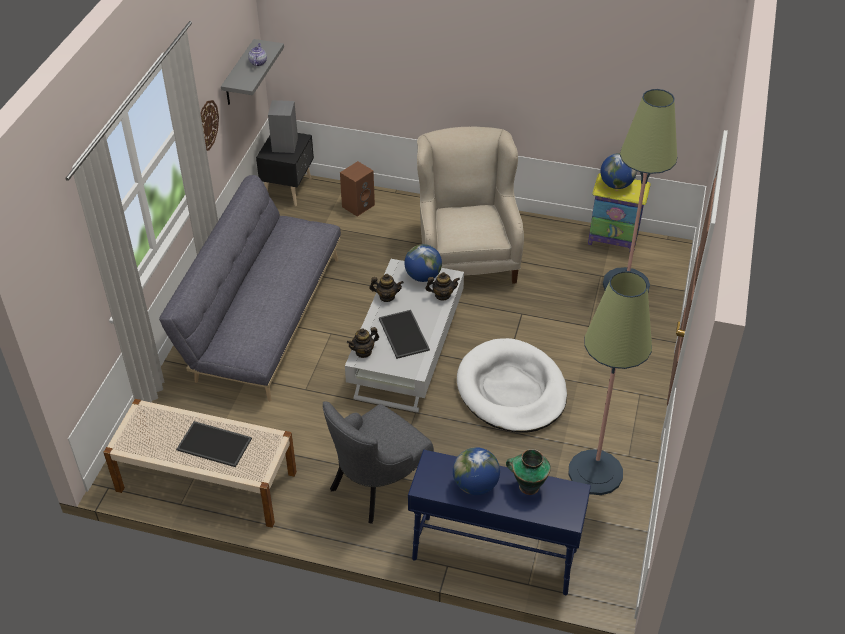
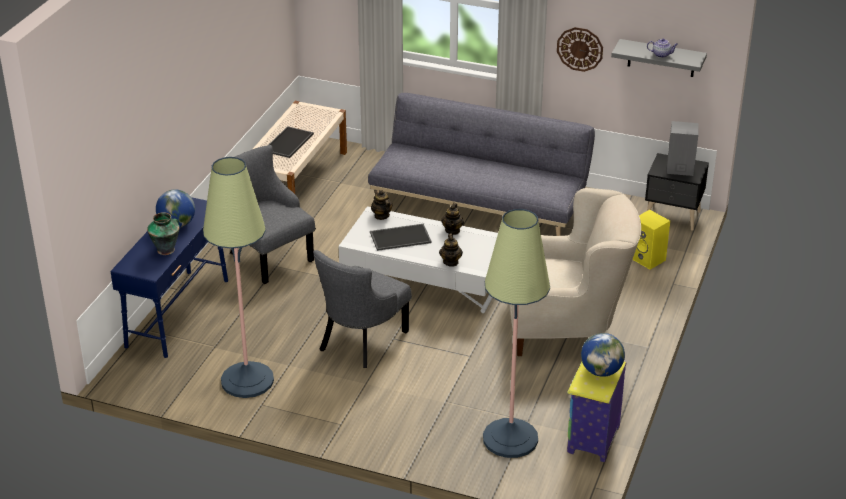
camera: 95 degrees right, 10 degrees down
brown speaker [340,161,375,217] -> yellow speaker [632,210,670,270]
globe [404,244,442,282] -> none
white dog bed [457,338,567,433] -> grey armchair [313,250,412,368]

